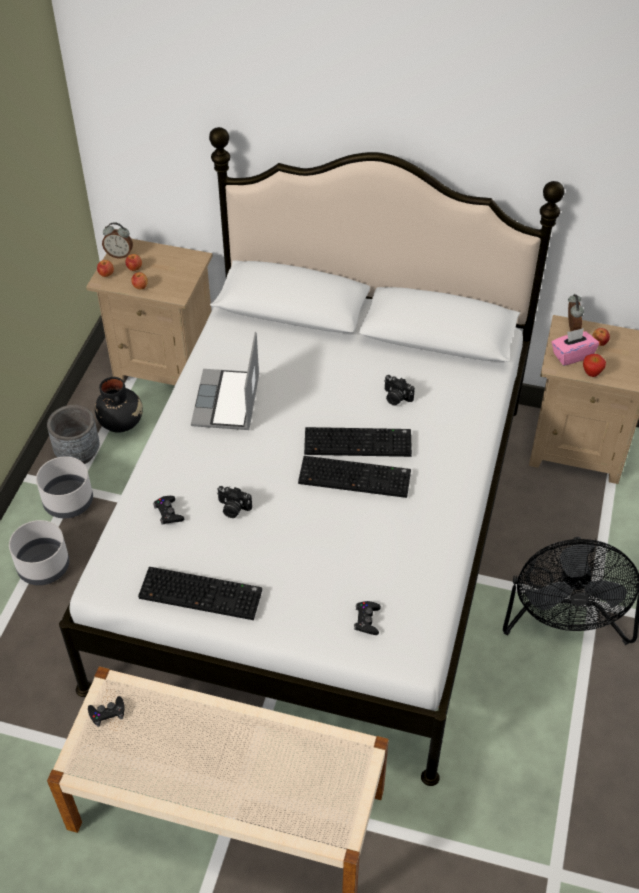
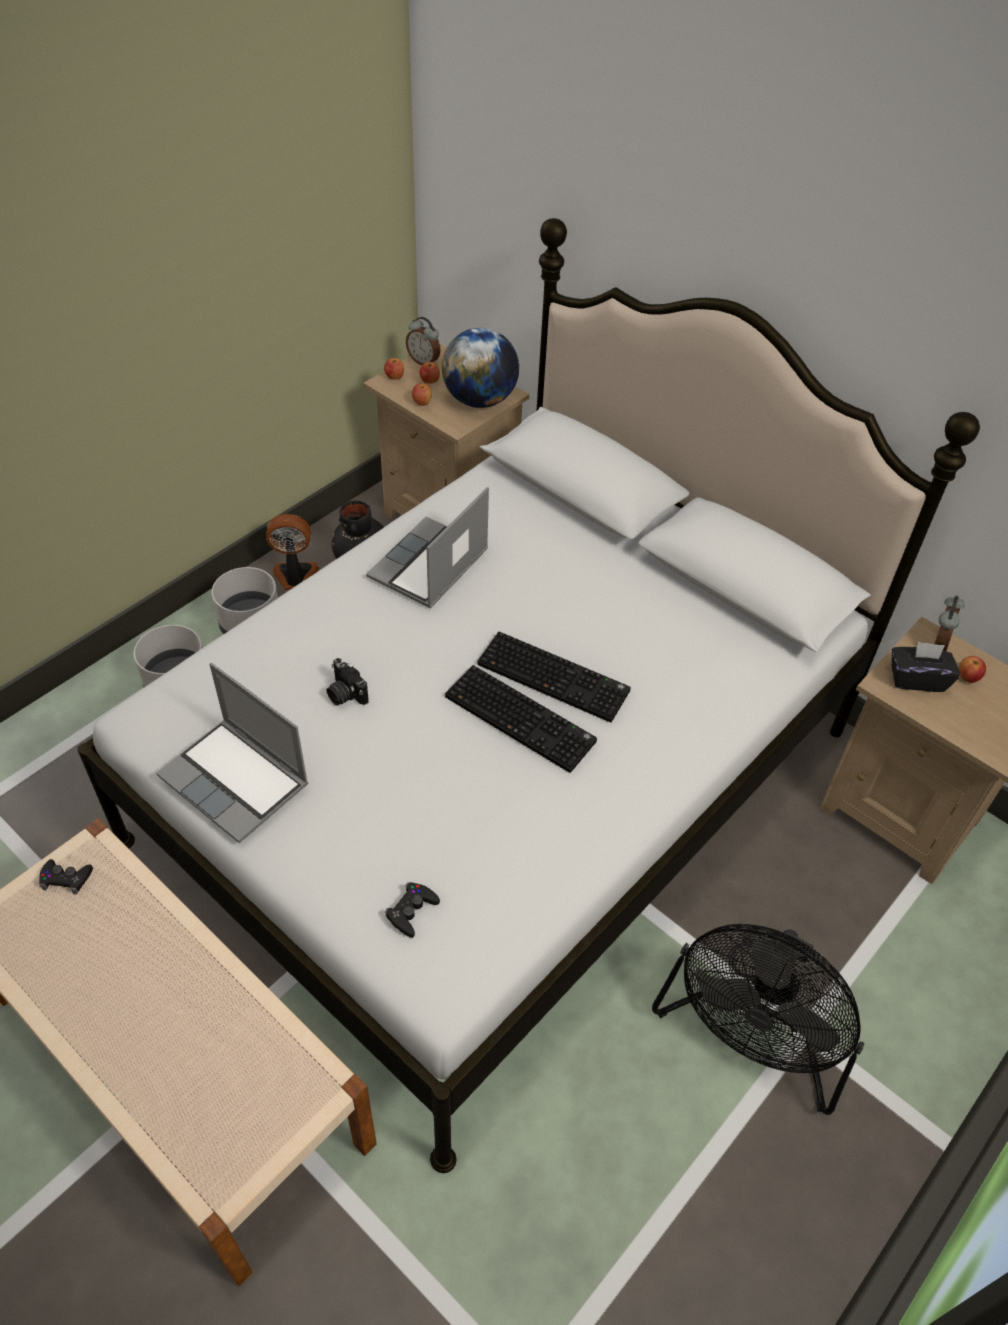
camera: 25 degrees right, 0 degrees up
grey planter [47,405,100,464] -> fan [266,514,319,590]
keyboard [138,567,262,620] -> laptop [156,663,308,843]
black game controller [153,496,184,524] -> none
camera [384,375,415,406] -> none
pink tissue box [551,328,599,366] -> black tissue box [892,642,961,692]
apple [583,354,606,377] -> none
none -> globe [442,328,519,408]

